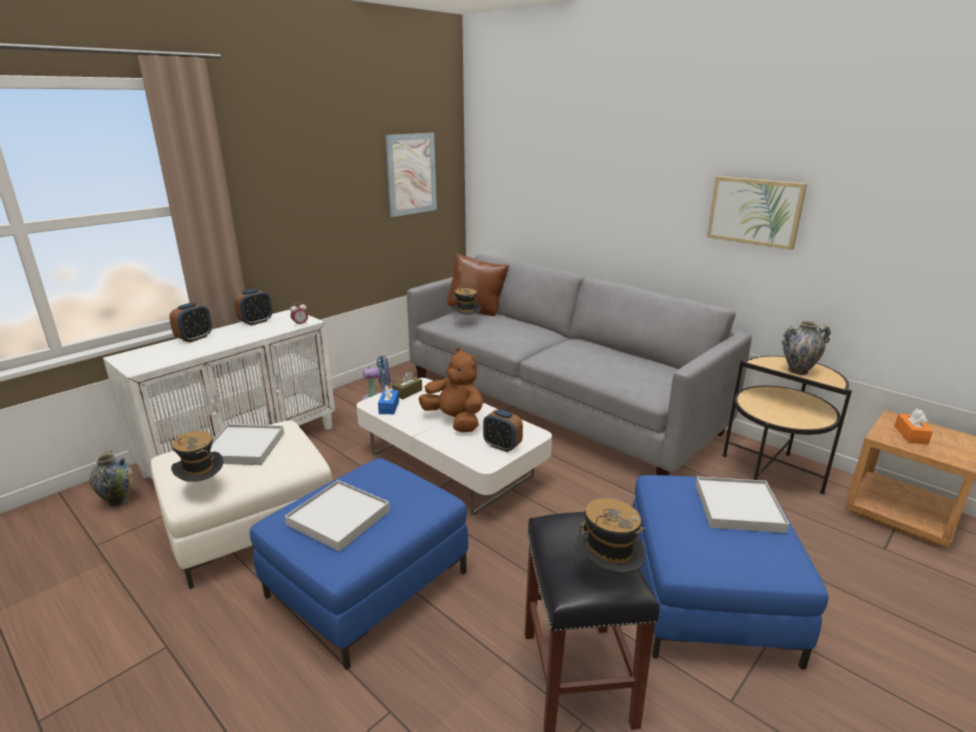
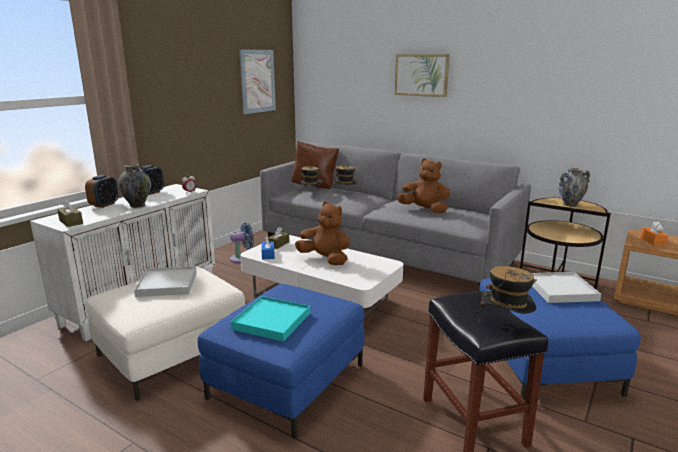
camera: 10 degrees left, 5 degrees down
vase [89,450,134,507] -> vase moved to [118,164,151,208]
hat [170,431,223,482] -> hat moved to [333,165,357,193]
white tray [285,480,390,551] -> turquoise tray [231,296,310,342]
alarm clock [483,409,523,452] -> none
picture [707,176,807,250] -> picture moved to [395,54,450,97]
none -> brown tissue box [57,199,83,227]
none -> brown plush toy [397,159,450,214]

